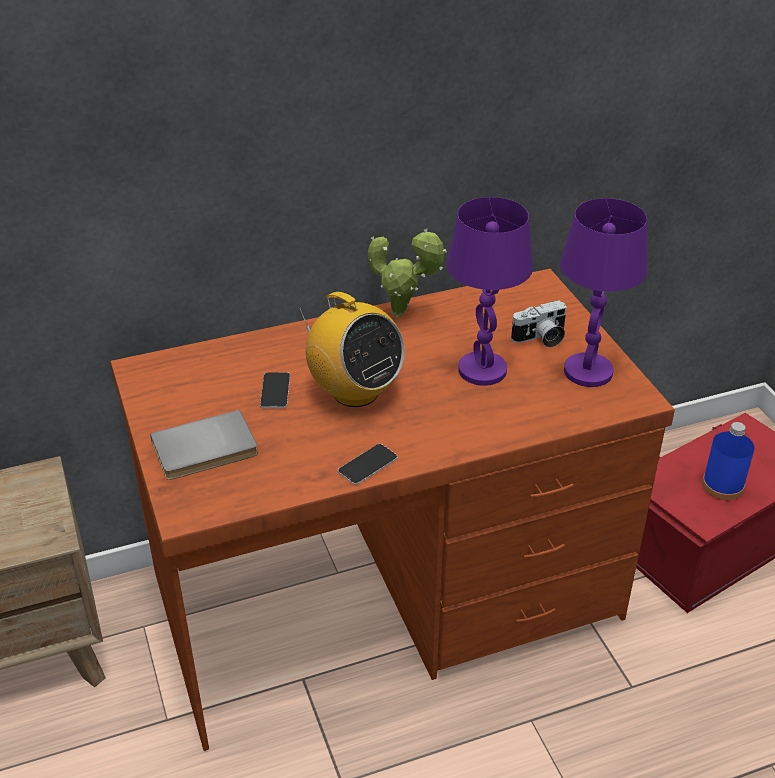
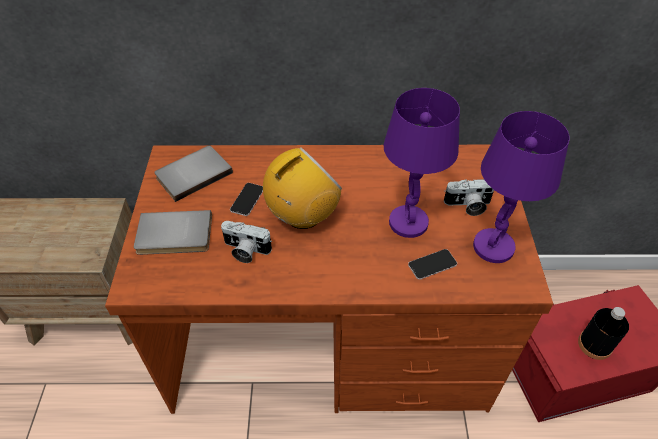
camera: 20 degrees right, 10 degrees up
radio [299,292,405,407] -> radio turned 105 degrees counterclockwise [263,147,342,229]
phone [338,444,398,485] -> phone moved to [408,249,457,280]
potted plant [368,229,447,317] -> none
blue bottle [702,422,755,500] -> black bottle [578,307,629,360]
none -> grey book [154,146,233,202]
none -> camera [221,221,272,263]

